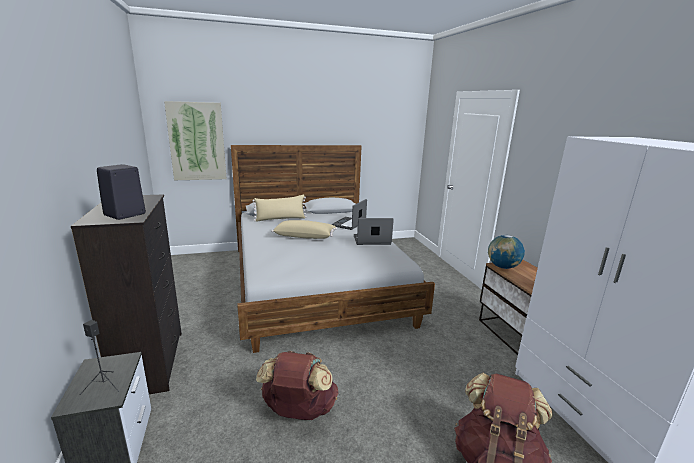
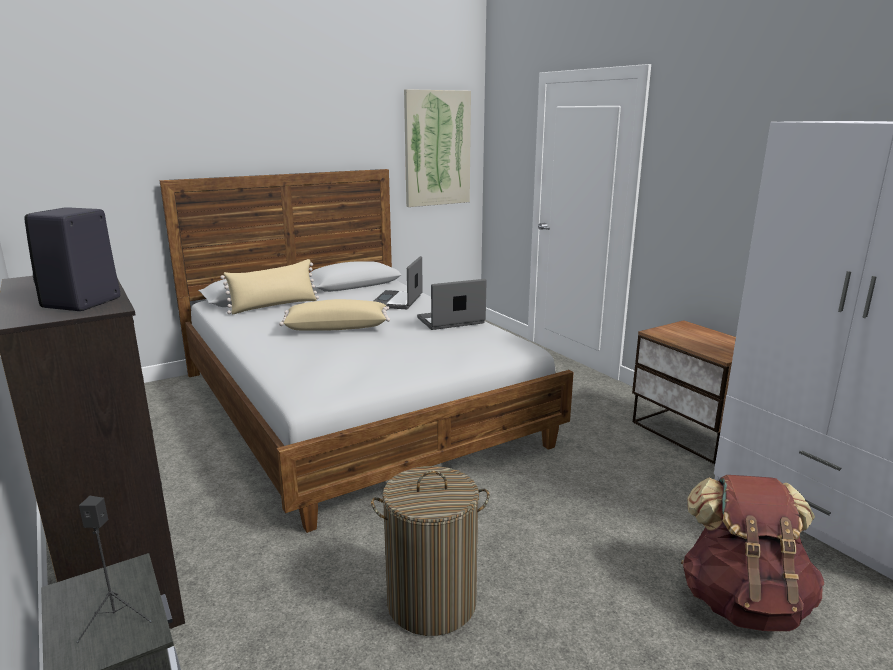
camera: 15 degrees left, 0 degrees up
picture [164,101,227,180] -> picture moved to [404,89,471,207]
brown backpack [256,351,339,420] -> laundry basket [371,466,490,636]
globe [488,235,525,269] -> none

